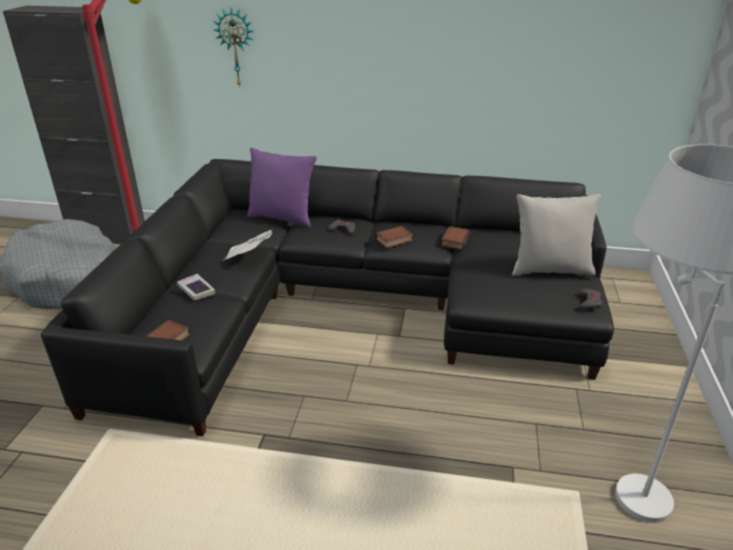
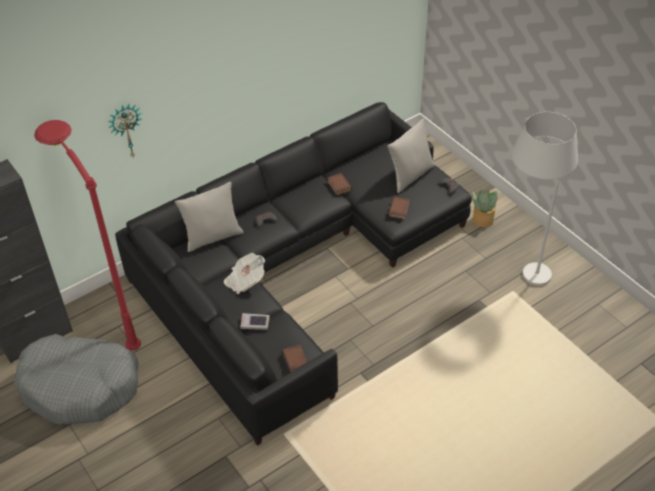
camera: 45 degrees left, 15 degrees up
purple pillow [247,147,317,228] -> grey pillow [175,182,244,252]
book [375,226,413,248] -> book moved to [388,197,410,220]
none -> potted plant [473,189,498,227]

